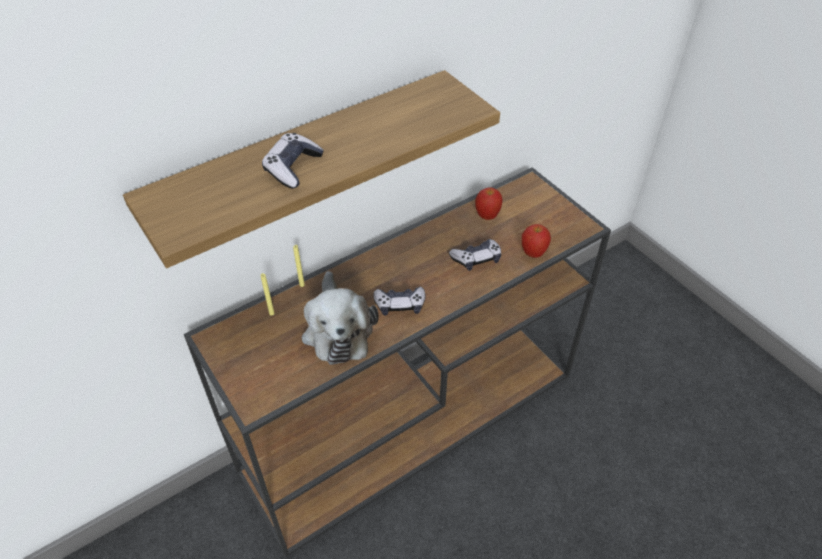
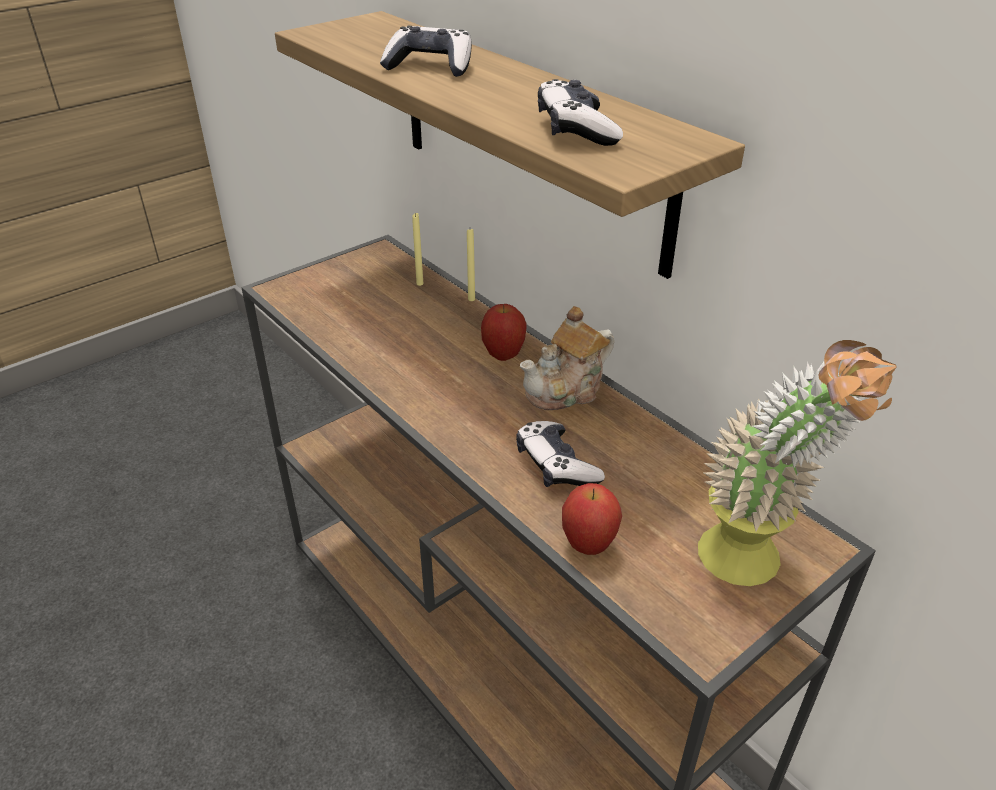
camera: 85 degrees right, 10 degrees down
plush toy [302,271,379,365] -> none
game controller [373,287,426,316] -> game controller moved to [538,79,623,146]
apple [475,188,503,220] -> apple moved to [481,304,527,361]
none -> teapot [520,306,614,410]
none -> potted plant [698,340,897,586]

